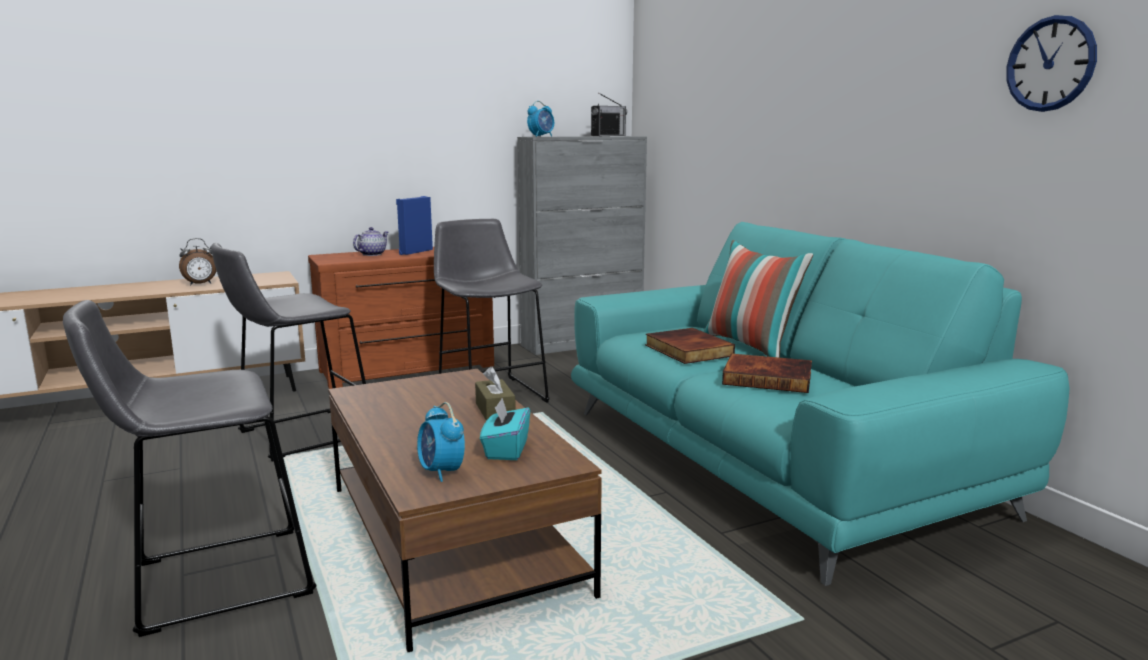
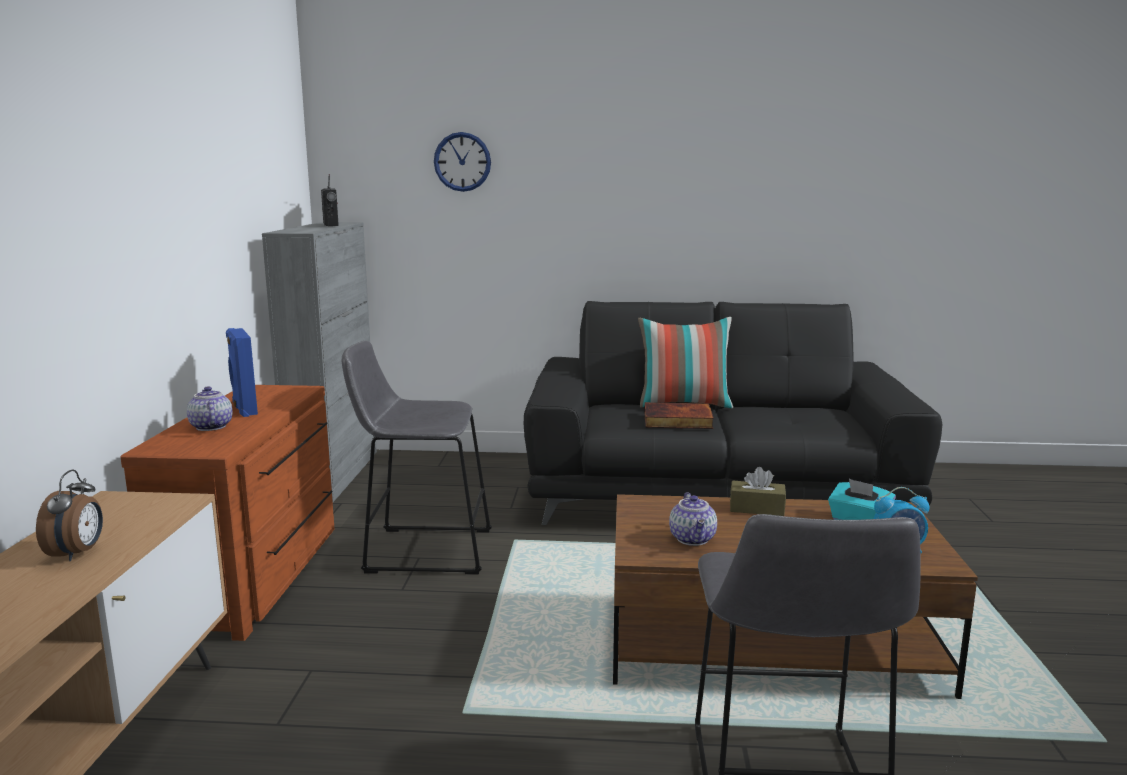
camera: 60 degrees left, 0 degrees up
grey stool [211,243,366,462] -> none
alarm clock [527,101,554,137] -> none
turquoise sofa [571,222,1070,586] -> black sofa [524,301,942,525]
book [722,353,812,393] -> none
wall clock [1006,15,1097,112] -> wall clock moved to [434,132,491,192]
none -> teapot [669,492,717,546]

